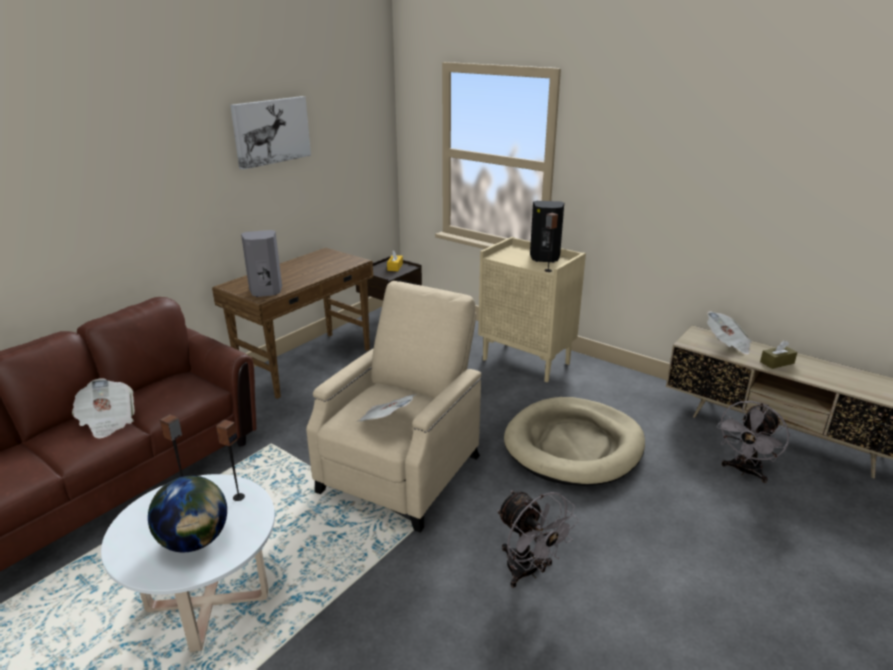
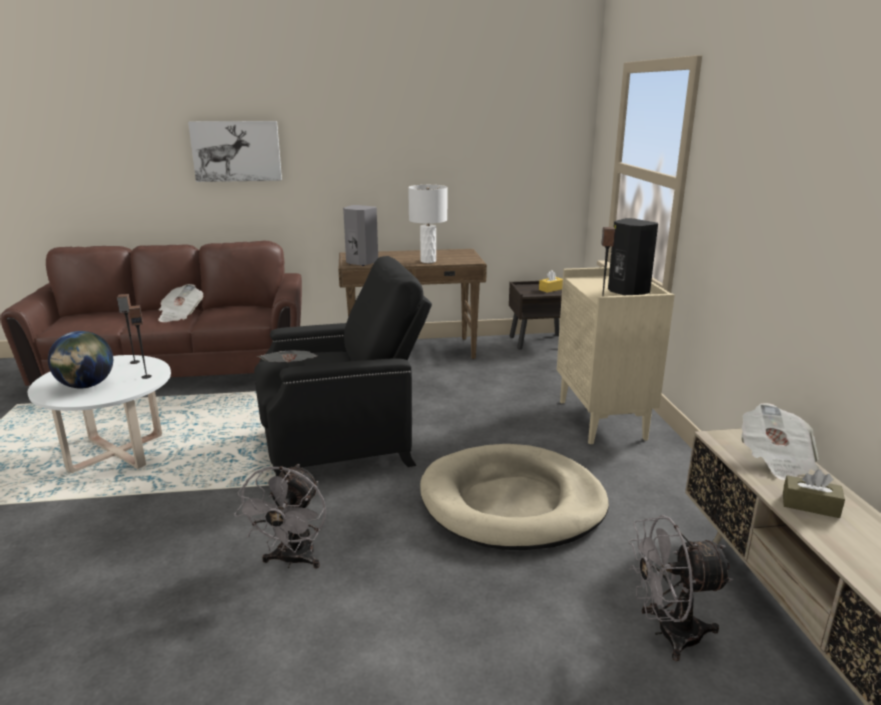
camera: 45 degrees right, 5 degrees down
picture [230,96,311,170] -> picture moved to [188,121,282,182]
beige armchair [306,281,481,533] -> black armchair [254,256,432,476]
none -> white table lamp [408,185,448,263]

